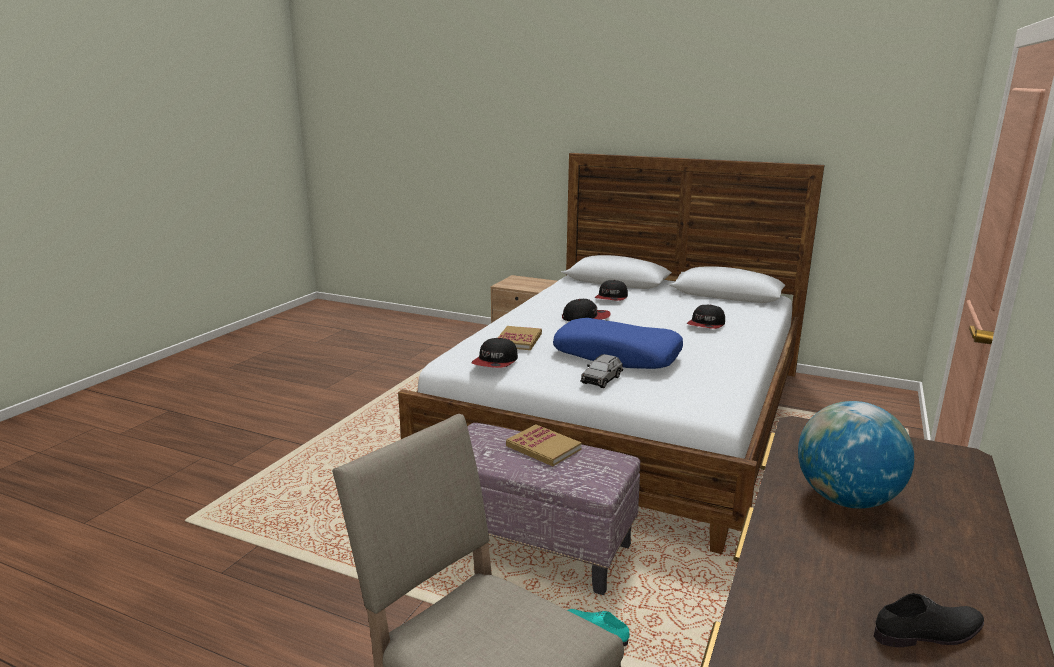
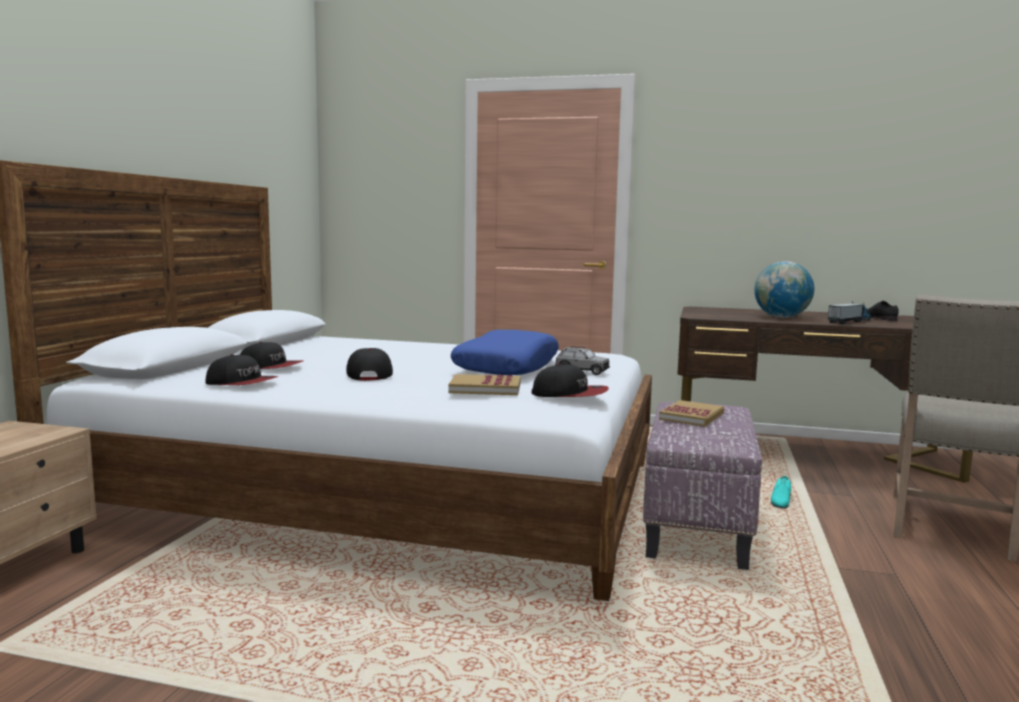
camera: 100 degrees left, 10 degrees down
cap [687,304,725,329] -> cap moved to [205,354,279,385]
none -> toy truck [828,302,872,324]

